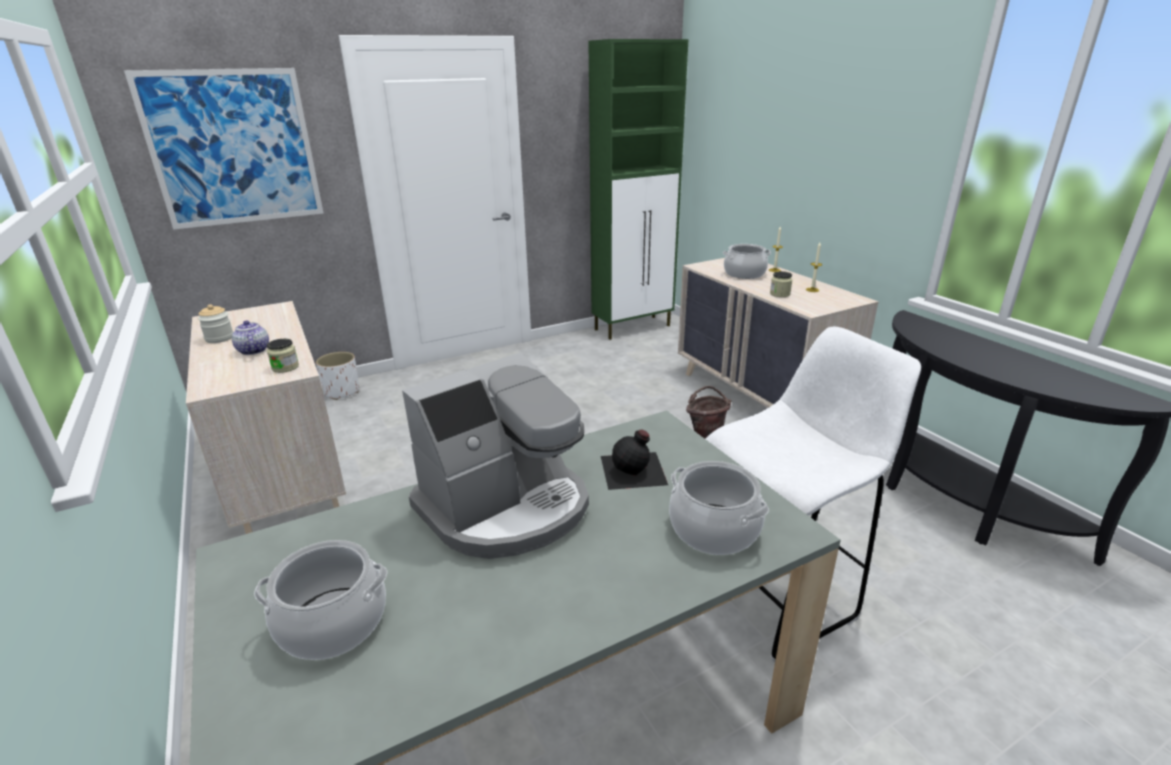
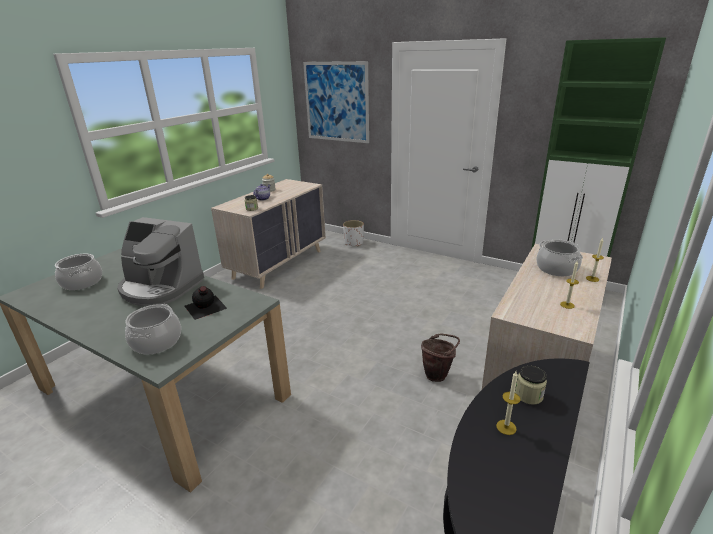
camera: 60 degrees right, 0 degrees up
white stool [706,327,921,663] -> none
jar [770,271,793,297] -> jar moved to [515,366,547,405]
none -> candle [496,372,521,435]

